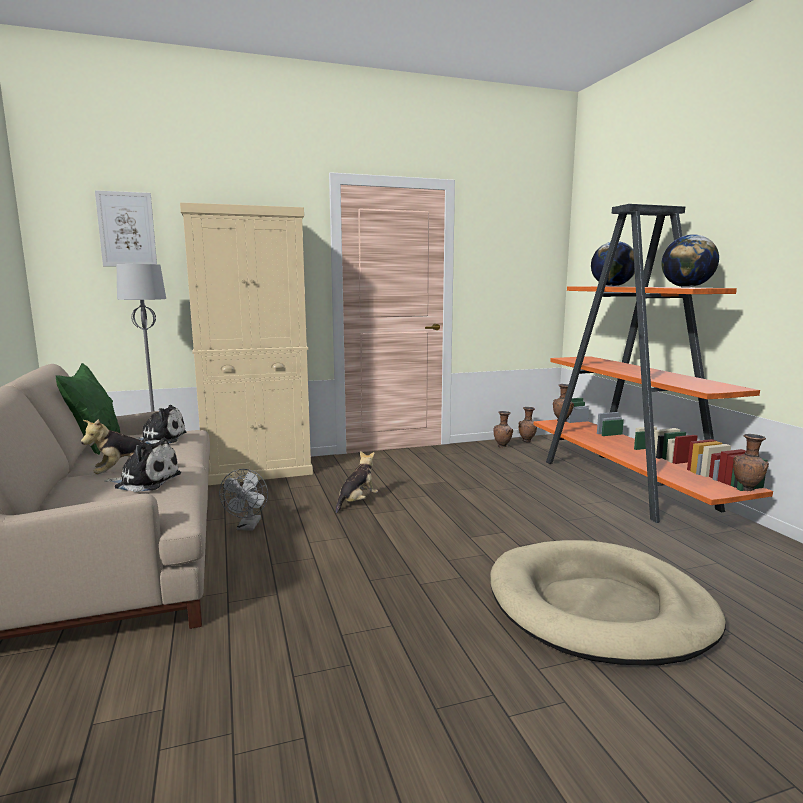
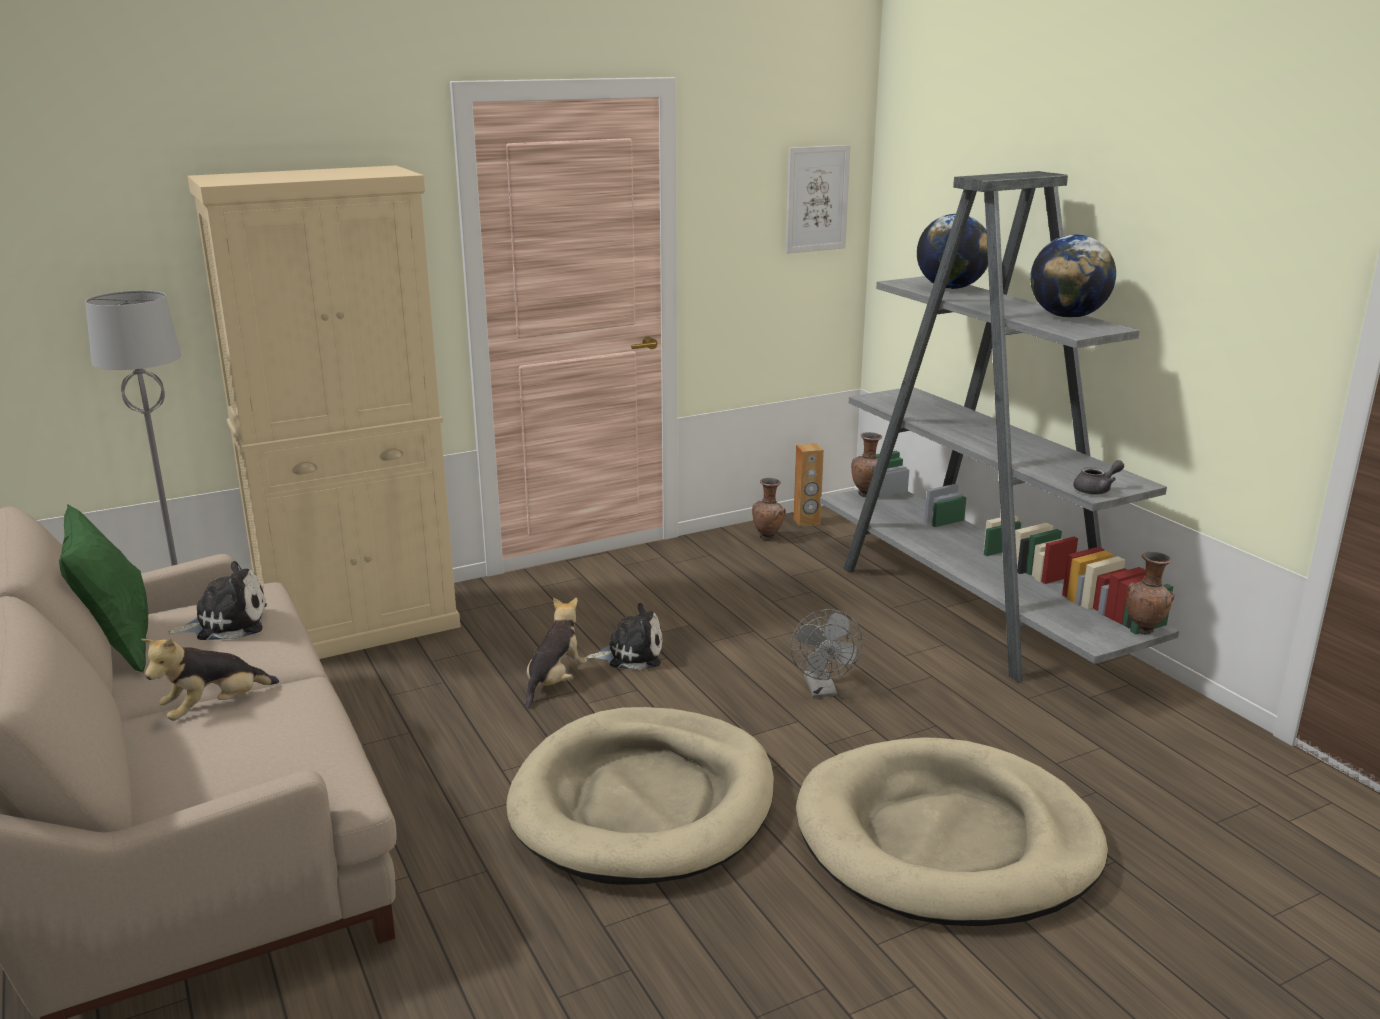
camera: 10 degrees left, 10 degrees up
picture [95,190,157,267] -> picture moved to [786,145,851,254]
plush toy [104,438,181,492] -> plush toy moved to [585,603,663,670]
grey fan [219,469,268,531] -> grey fan moved to [790,609,863,697]
brown vase [518,407,537,443] -> brown speaker [793,443,824,526]
orange bookcase [533,204,773,523] -> grey bookcase [820,171,1179,682]
none -> beige dog bed [506,707,774,885]
none -> grey teapot [1073,460,1124,495]

